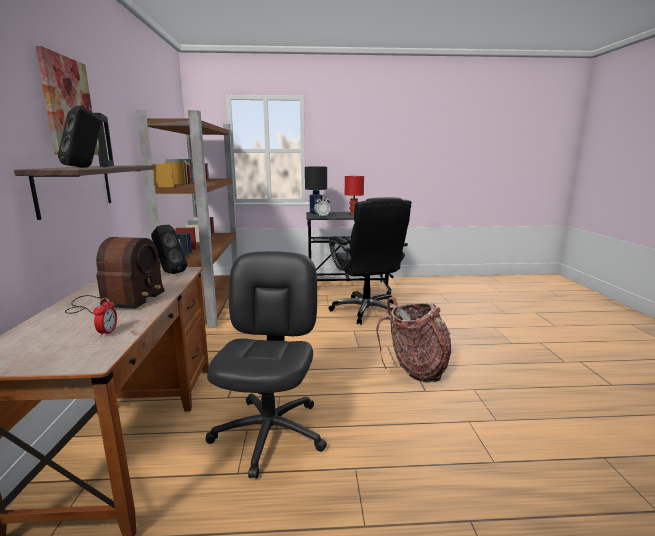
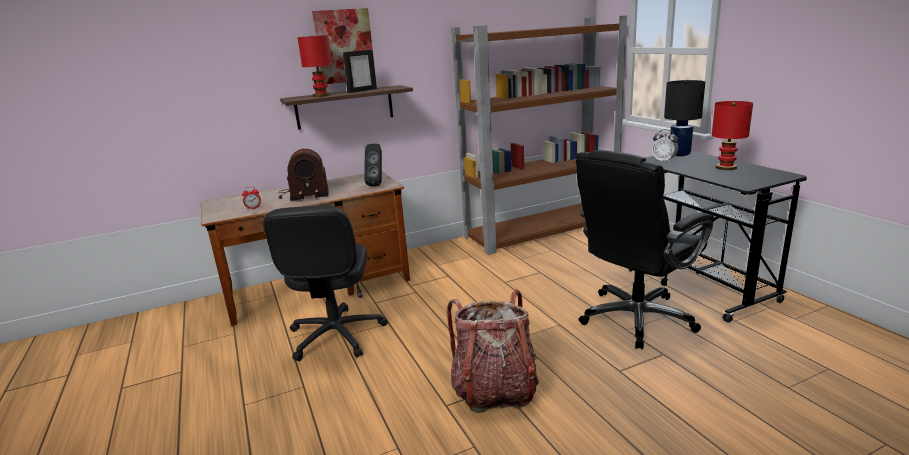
camera: 70 degrees right, 5 degrees up
black speaker [58,105,101,168] -> red table lamp [297,35,332,97]
black office chair [206,251,327,479] -> black office chair turned 105 degrees clockwise [263,205,388,361]

